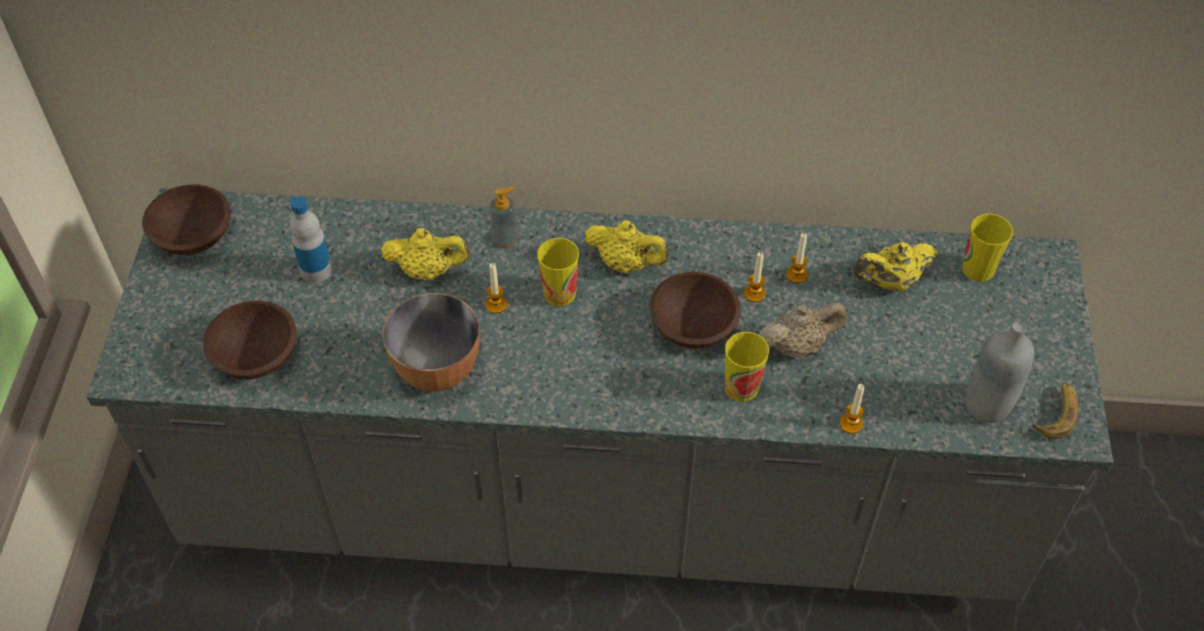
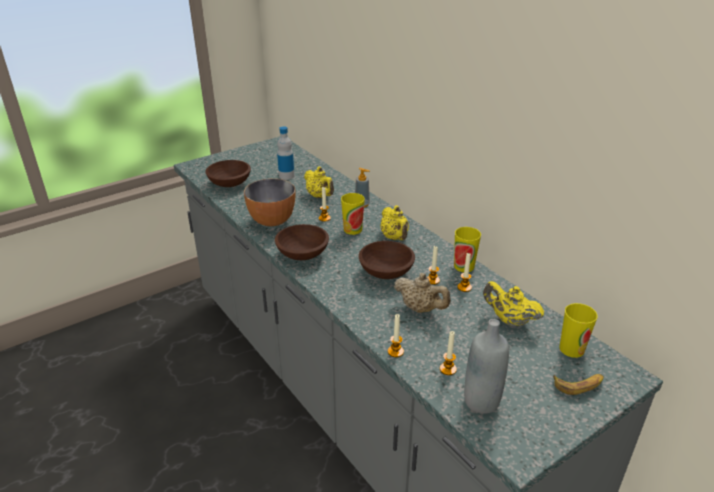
camera: 50 degrees right, 20 degrees down
brown bowl [142,184,230,255] -> brown bowl moved to [275,224,329,260]
cup [725,332,769,402] -> cup moved to [454,227,481,272]
banana [1032,383,1079,439] -> banana moved to [553,374,604,395]
none -> candle [440,331,457,375]

